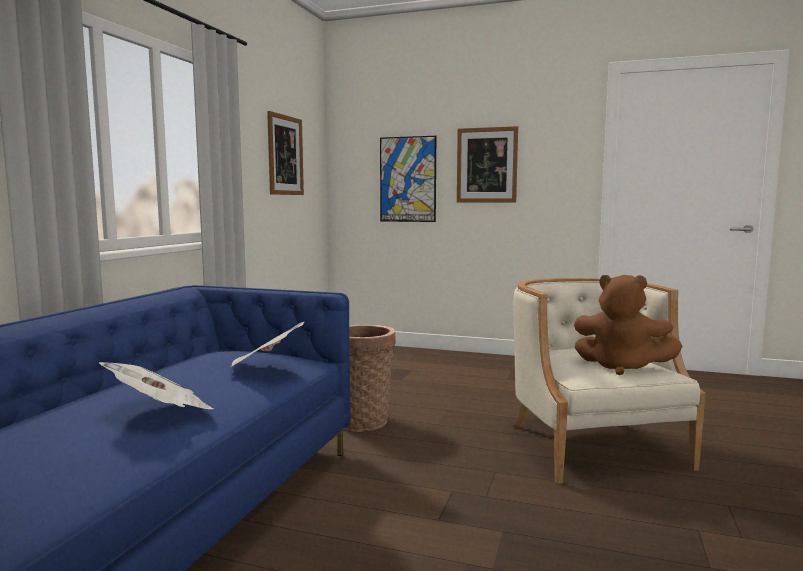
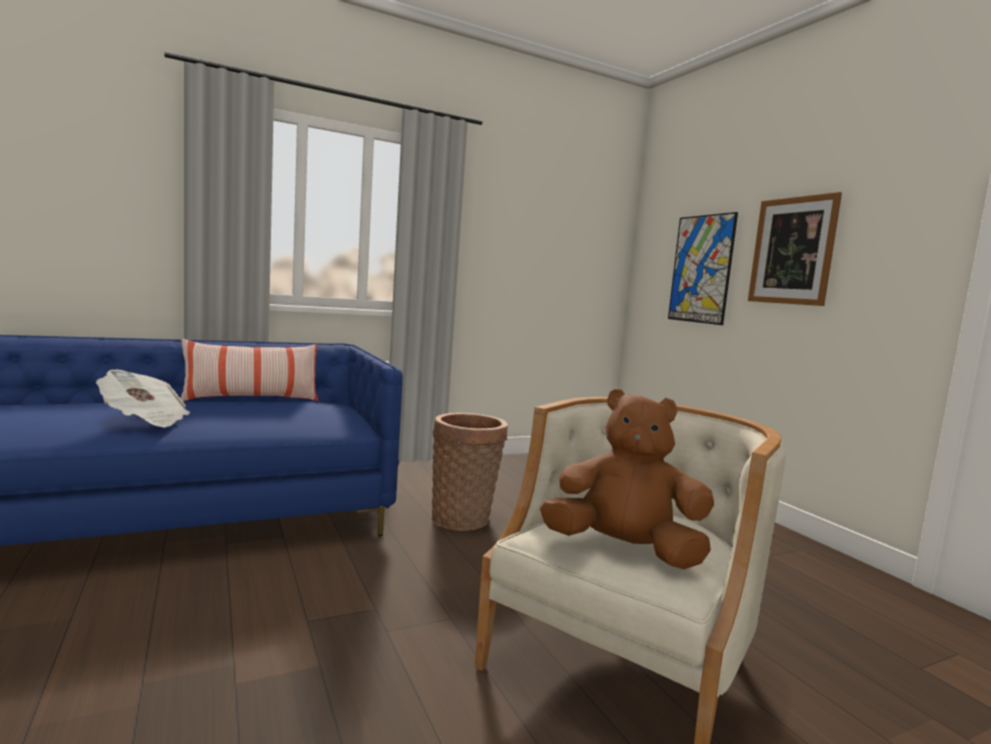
camera: 45 degrees right, 0 degrees up
newspaper [232,322,304,366] -> none
picture [267,111,304,195] -> none
brown plush toy [574,275,682,375] -> brown plush toy turned 120 degrees clockwise [540,389,714,569]
none -> pillow [181,339,318,402]

